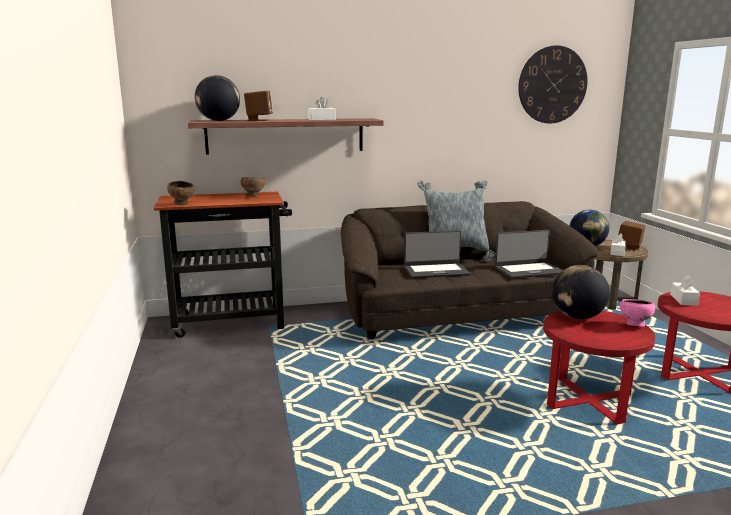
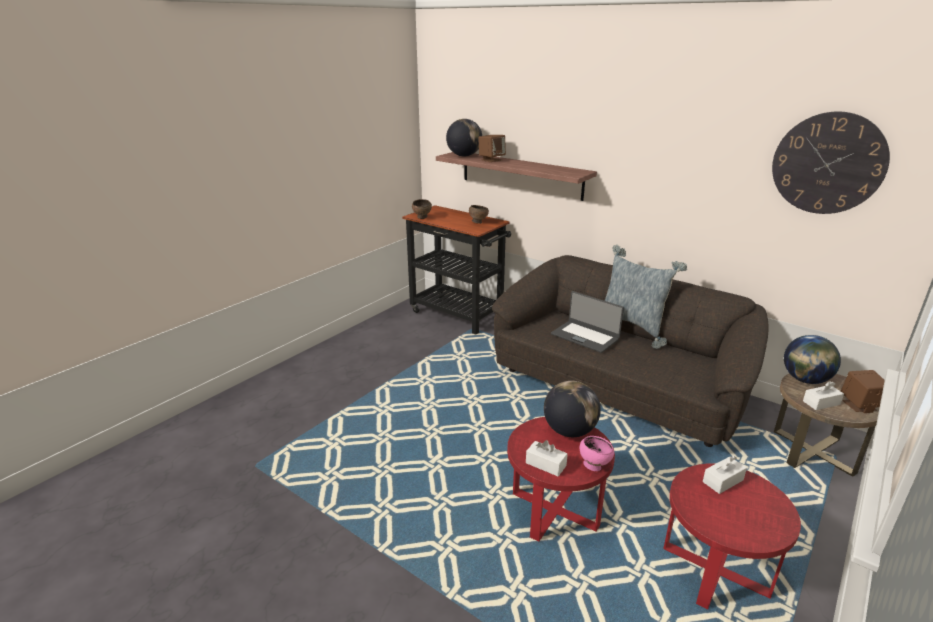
camera: 50 degrees right, 10 degrees up
white tissue box [308,97,336,120] -> white tissue box moved to [526,440,568,477]
laptop [495,230,563,278] -> none

